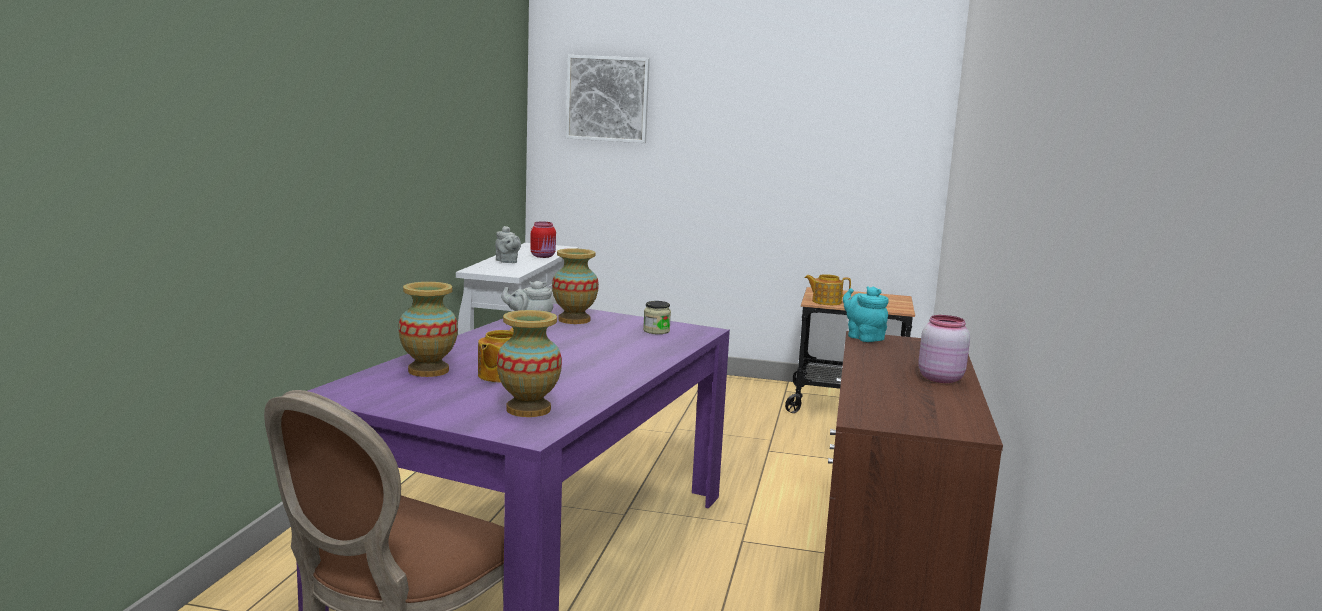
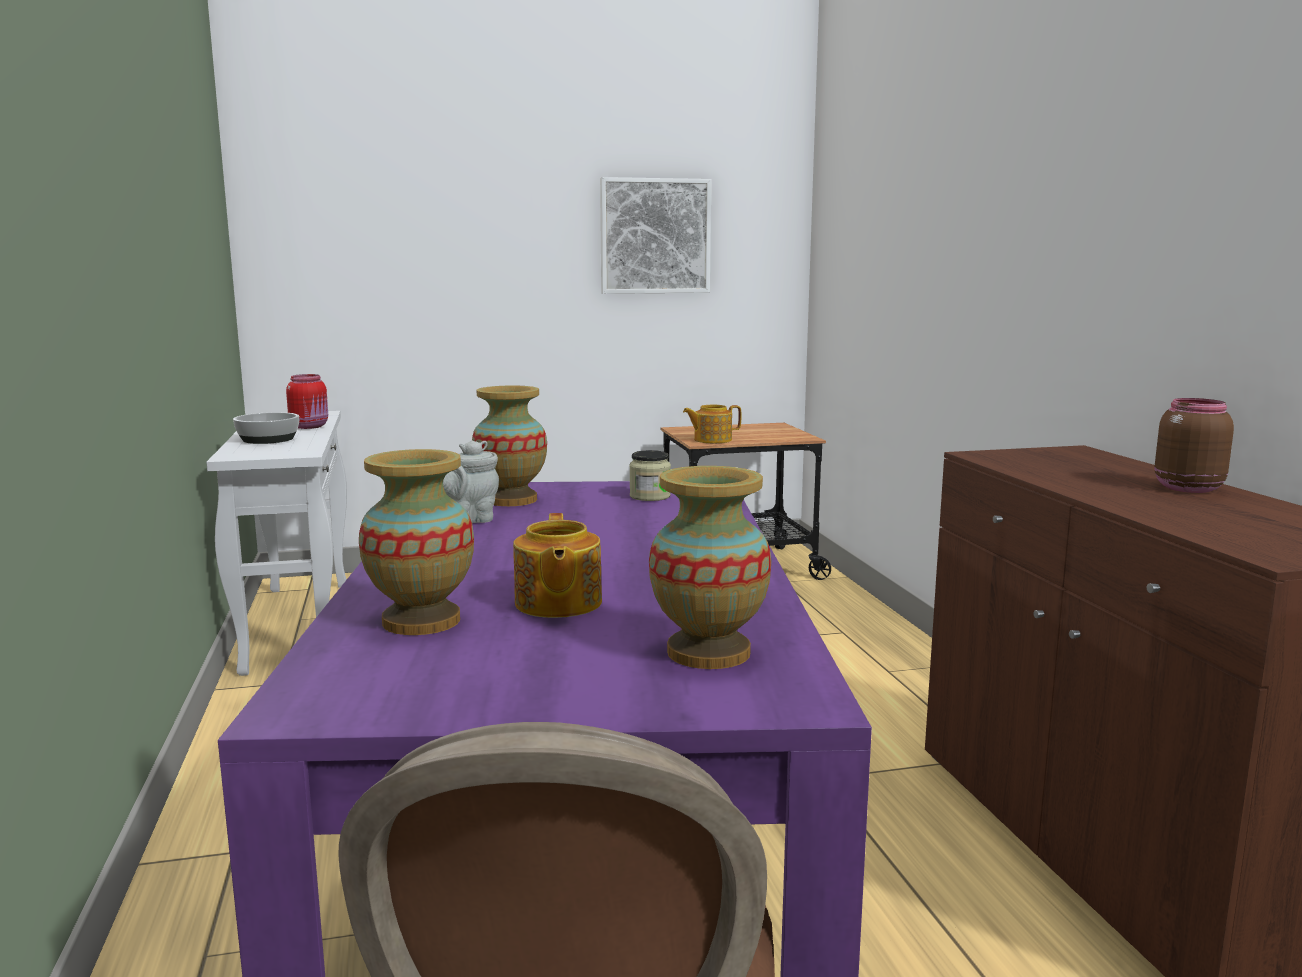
camera: 25 degrees left, 0 degrees up
grey teapot [495,226,521,263] -> bowl [233,412,299,444]
picture [566,55,650,143] -> picture moved to [600,177,711,294]
turquoise teapot [843,286,889,342] -> none
pink jar [918,315,970,383] -> brown jar [1155,398,1234,493]

